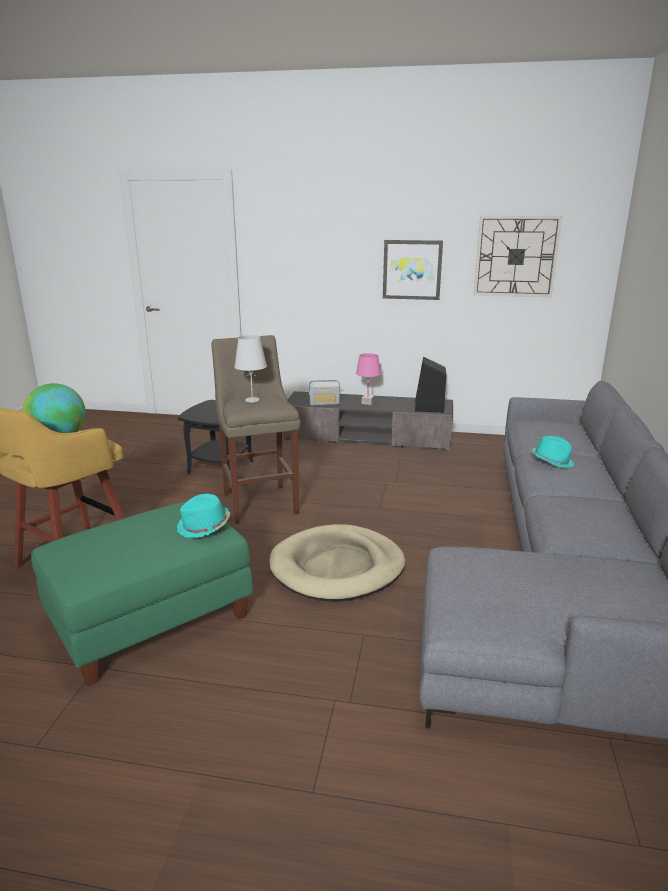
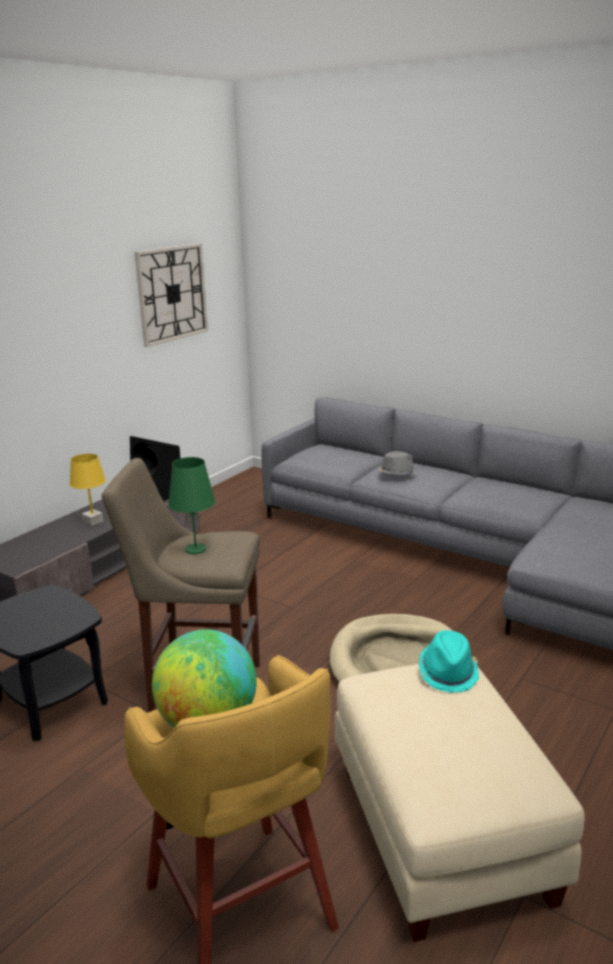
camera: 65 degrees left, 0 degrees up
green ottoman [31,501,253,686] -> beige ottoman [335,664,585,942]
white table lamp [234,335,267,403] -> green table lamp [168,457,216,554]
radio [309,380,340,405] -> none
pink table lamp [356,353,381,405] -> yellow table lamp [69,454,106,526]
picture [383,240,443,300] -> none
turquoise hat [531,436,574,468] -> grey hat [379,451,418,475]

